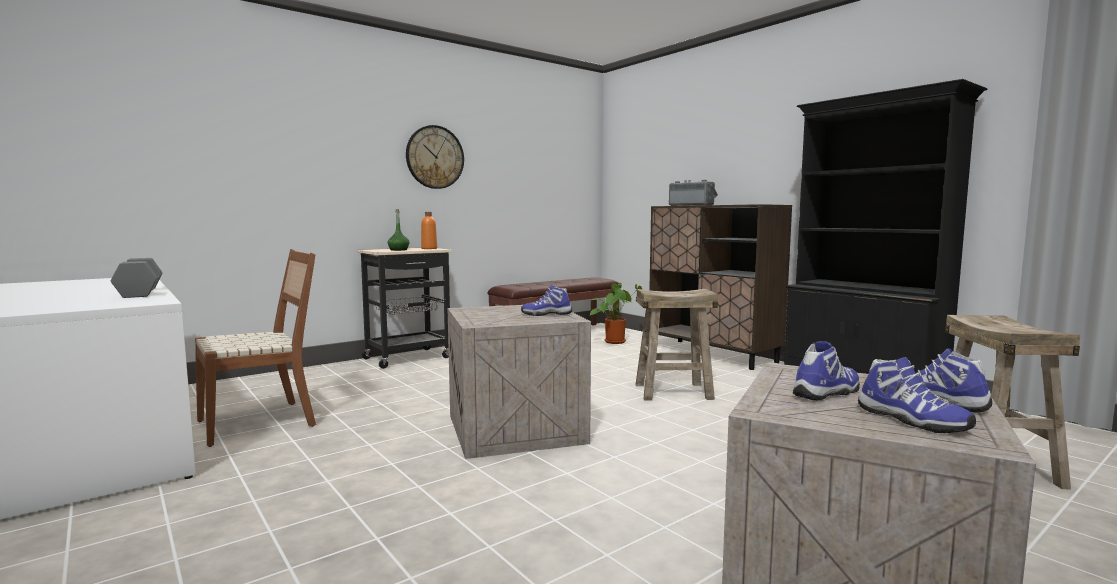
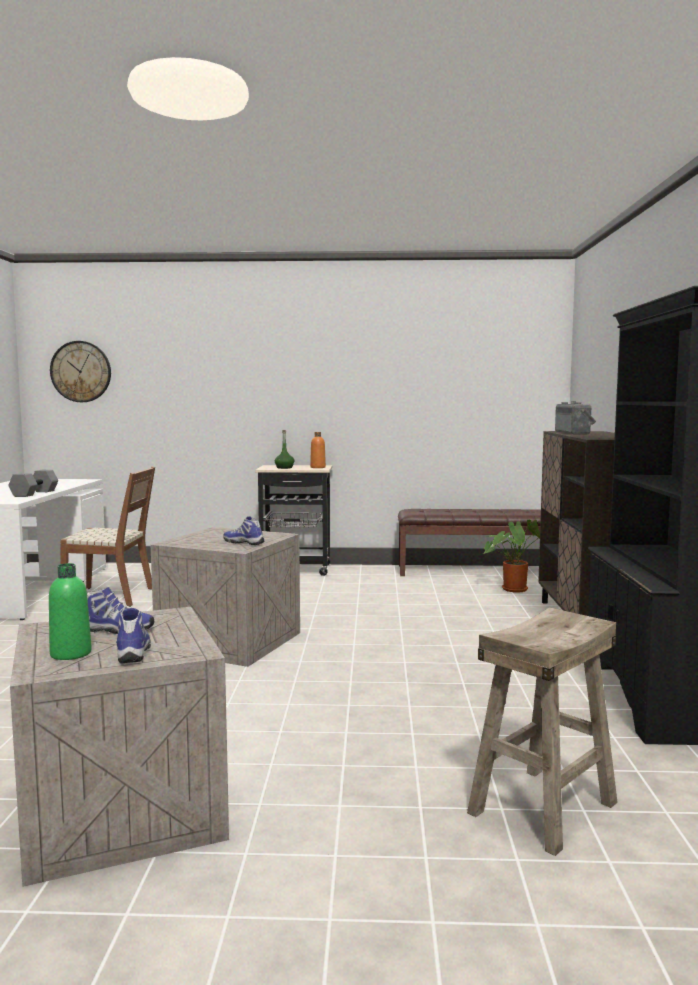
camera: 40 degrees right, 0 degrees up
wall clock [406,125,464,189] -> wall clock moved to [50,341,111,402]
beige stool [635,289,718,401] -> none
shoe [858,357,976,433] -> green bottle [49,563,92,660]

